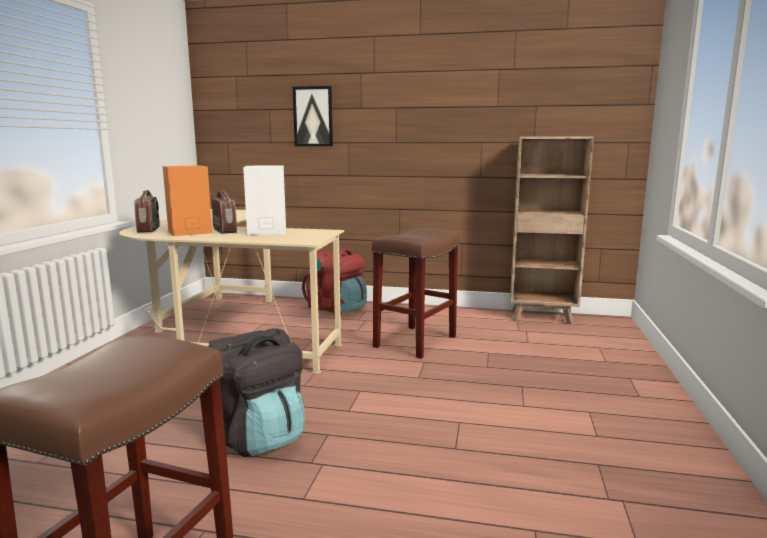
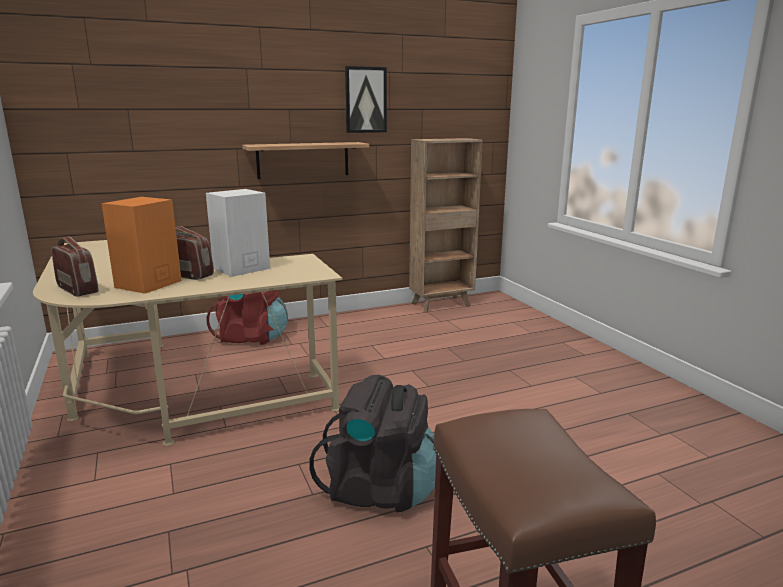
camera: 35 degrees left, 5 degrees up
picture [293,86,333,146] -> picture moved to [345,66,387,133]
brown stool [372,228,459,359] -> none
none -> shelf [242,142,369,179]

